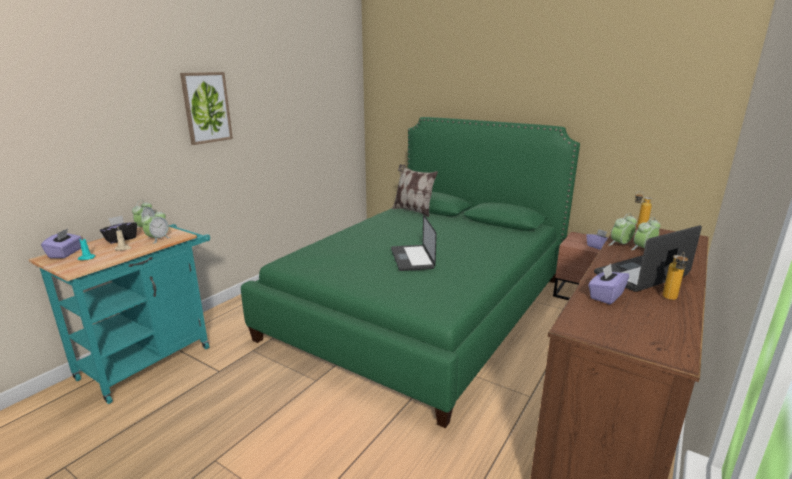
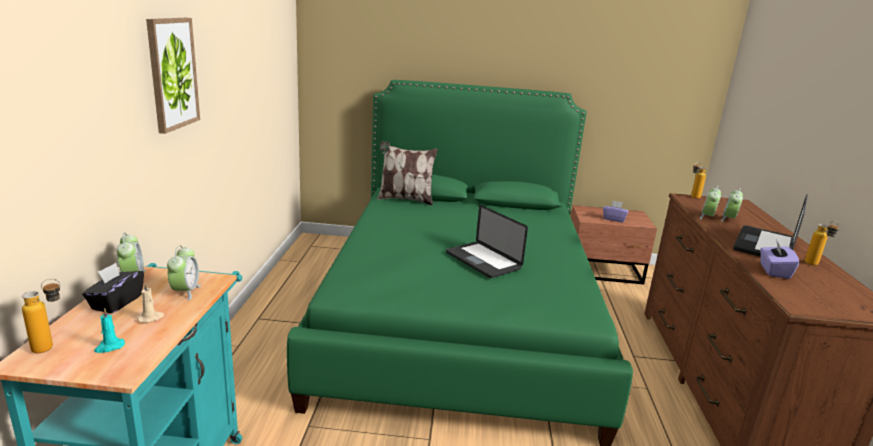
camera: 30 degrees left, 0 degrees up
purple tissue box [41,229,81,258] -> bottle [22,279,61,353]

